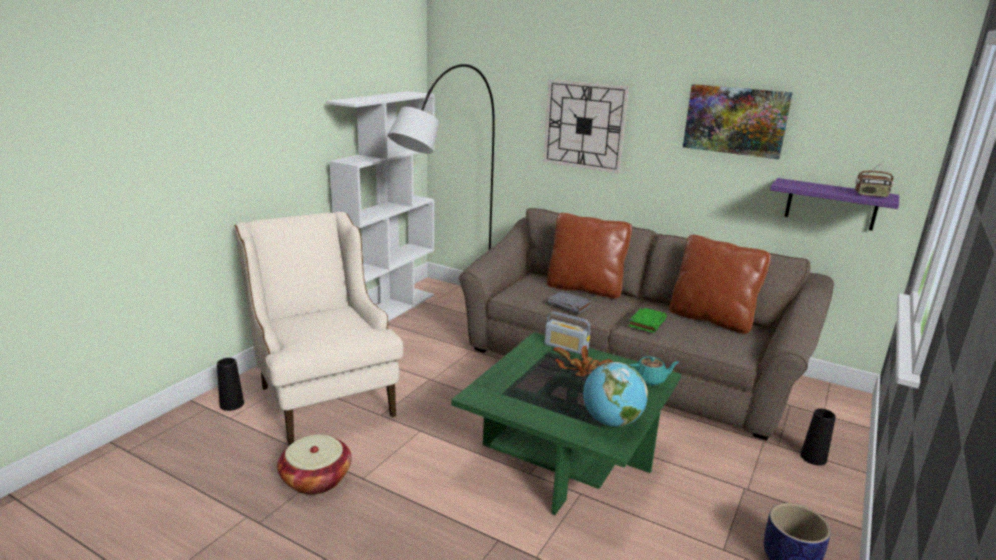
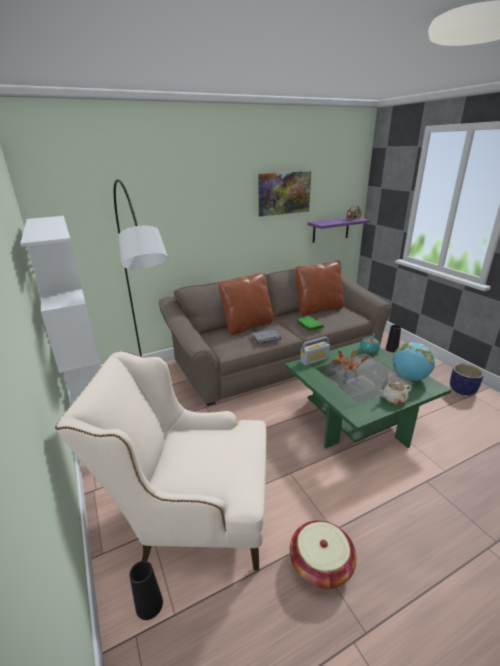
camera: 55 degrees left, 5 degrees up
wall clock [543,79,629,173] -> none
none -> beige teapot [379,381,412,404]

